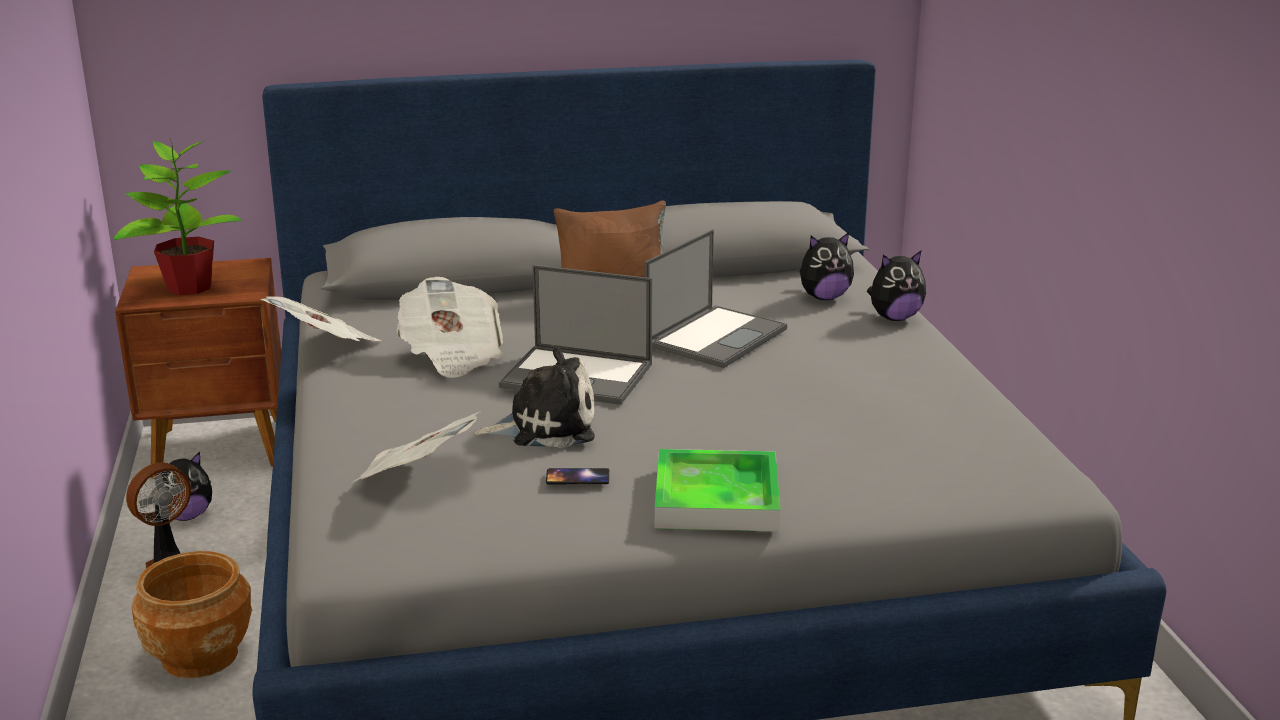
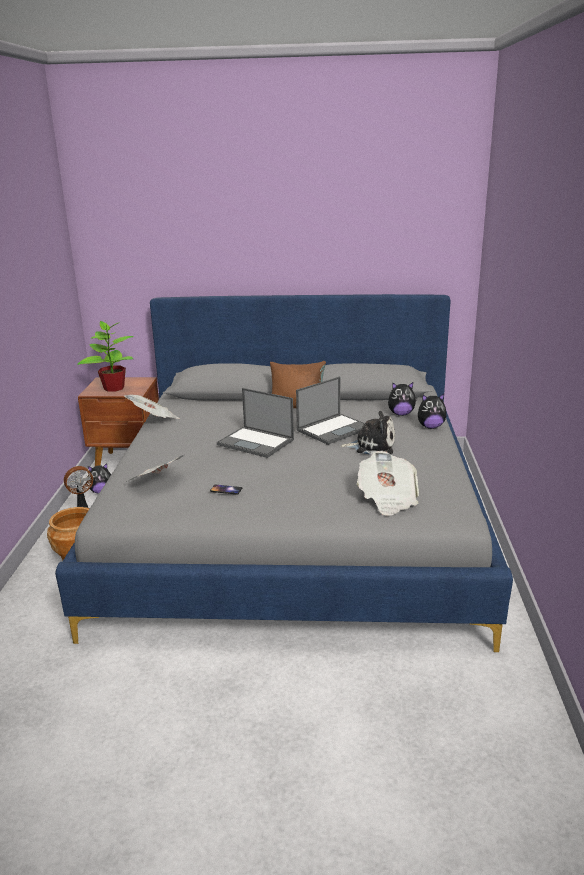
camera: 15 degrees right, 0 degrees up
newspaper [397,277,503,378] -> newspaper moved to [357,451,419,516]
plush toy [475,347,595,448] -> plush toy moved to [340,411,395,455]
tray [655,449,780,532] -> none

